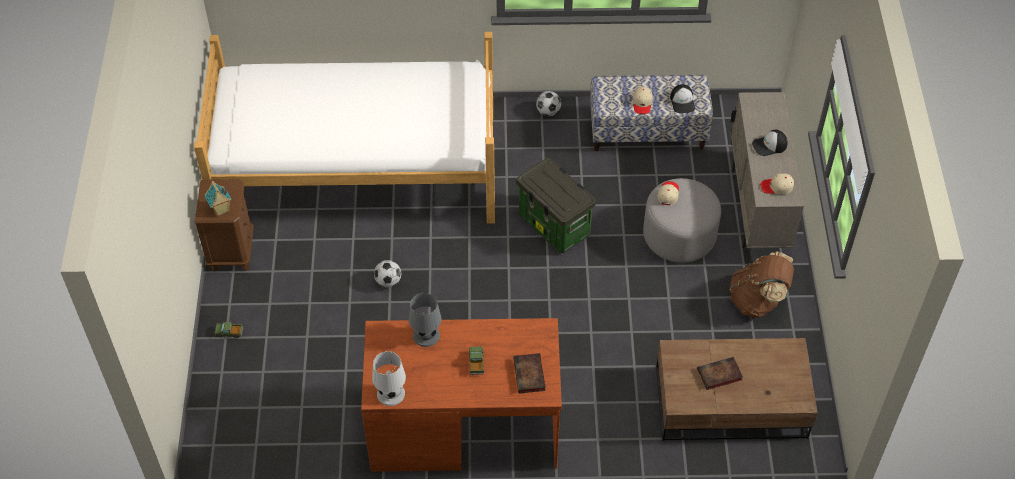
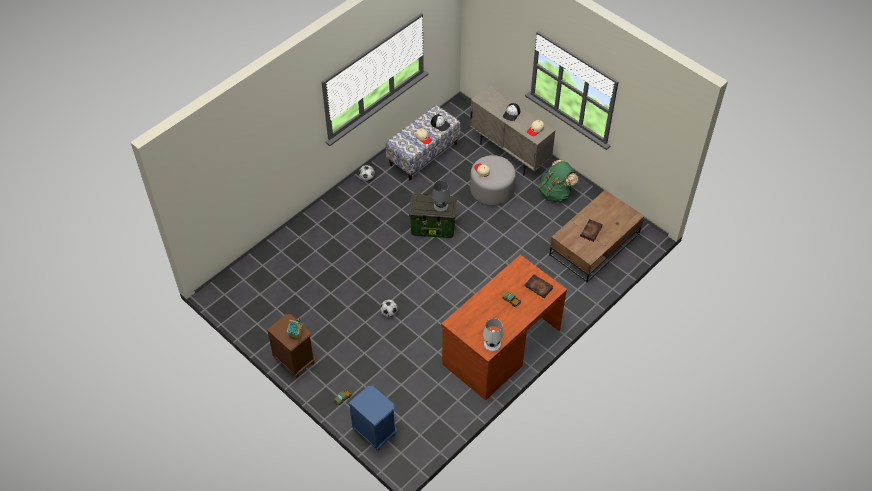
camera: 45 degrees left, 0 degrees up
bed [194,32,495,223] -> none
grey table lamp [409,293,441,347] -> grey table lamp moved to [432,181,450,212]
brown backpack [730,252,794,318] -> green backpack [539,160,578,203]
none -> blue nightstand [348,385,397,450]

